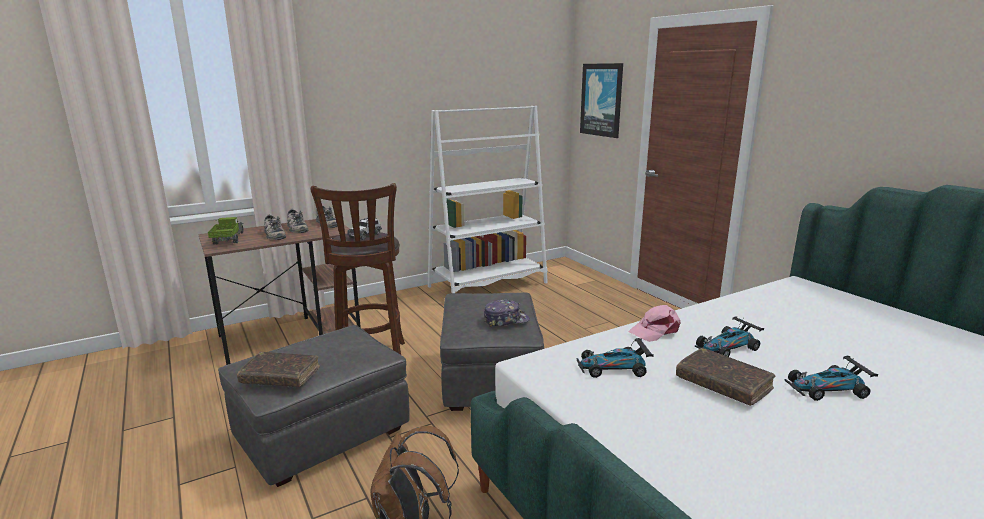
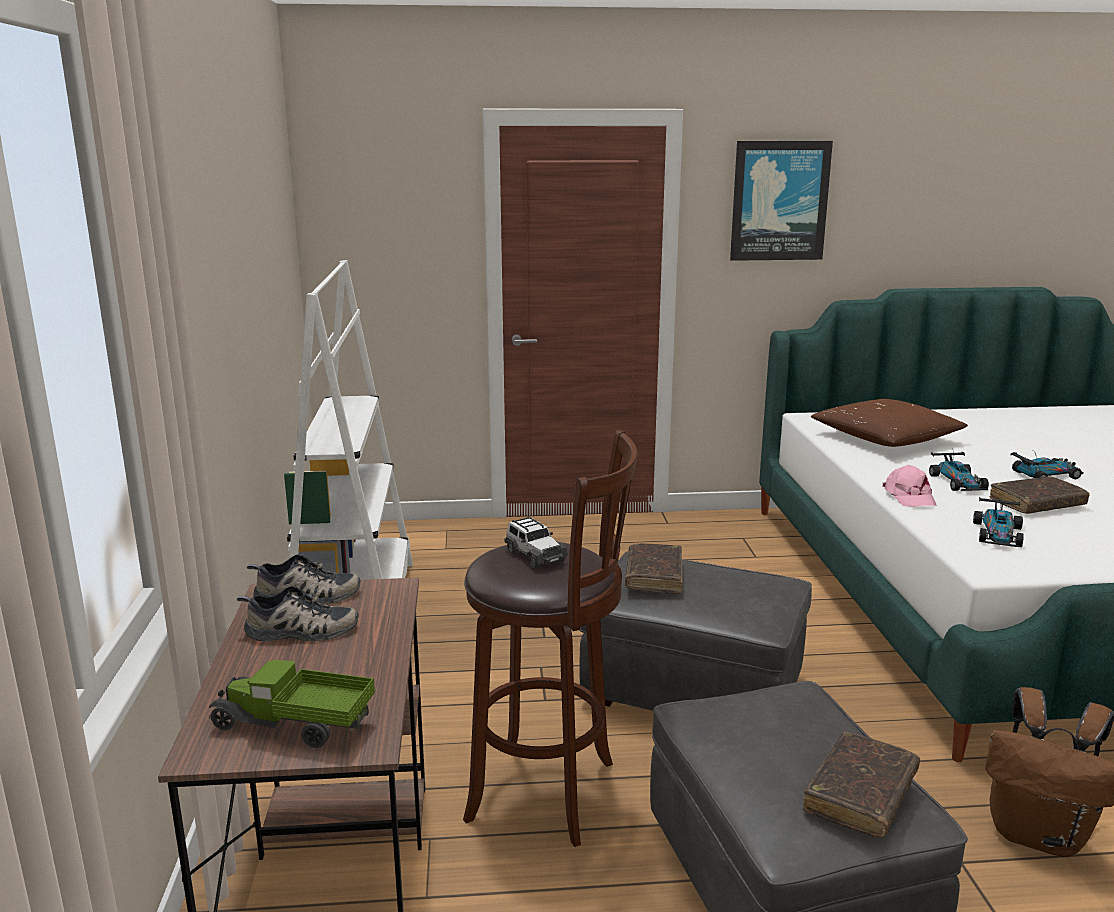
camera: 65 degrees left, 0 degrees up
shoe [264,214,286,240] -> none
cap [484,300,530,327] -> none
picture [580,63,623,138] -> picture moved to [730,141,833,261]
toy car [785,356,878,401] -> toy car turned 120 degrees counterclockwise [1011,451,1084,479]
none -> brown book [625,543,682,594]
none -> brown pillow [811,399,968,447]

